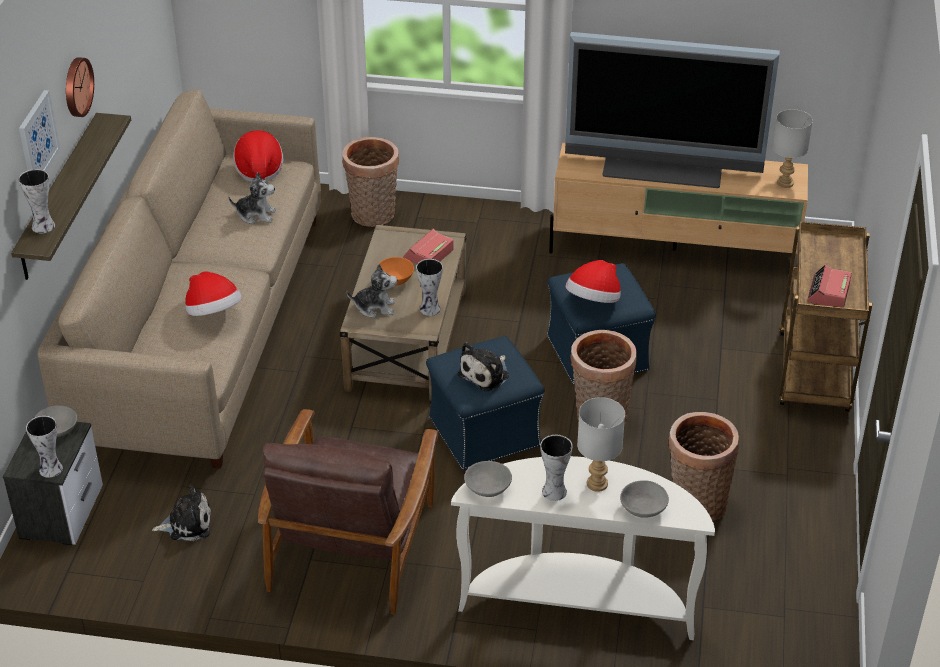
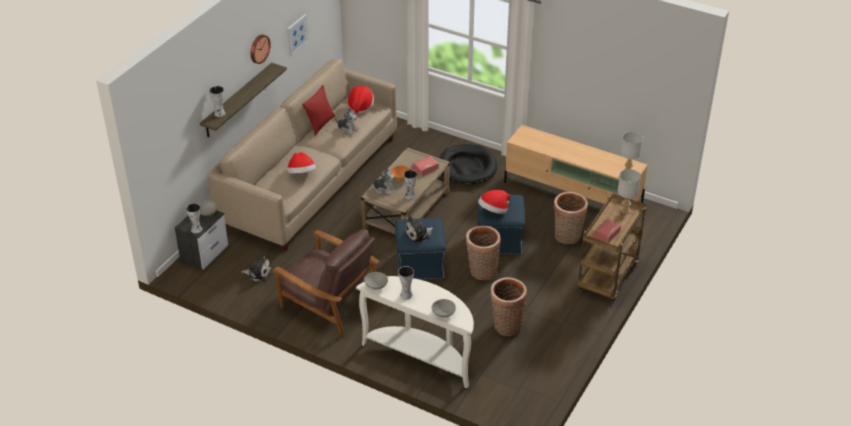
camera: 20 degrees right, 0 degrees up
picture [19,90,60,171] -> picture moved to [287,14,309,57]
brown armchair [258,409,439,615] -> brown armchair turned 90 degrees counterclockwise [273,229,379,337]
basket [342,137,399,227] -> basket moved to [554,192,588,244]
television [565,32,780,188] -> none
grey table lamp [577,397,625,492] -> grey table lamp moved to [618,169,641,214]
none -> red pillow [302,85,335,136]
none -> black dog bed [440,144,497,185]

